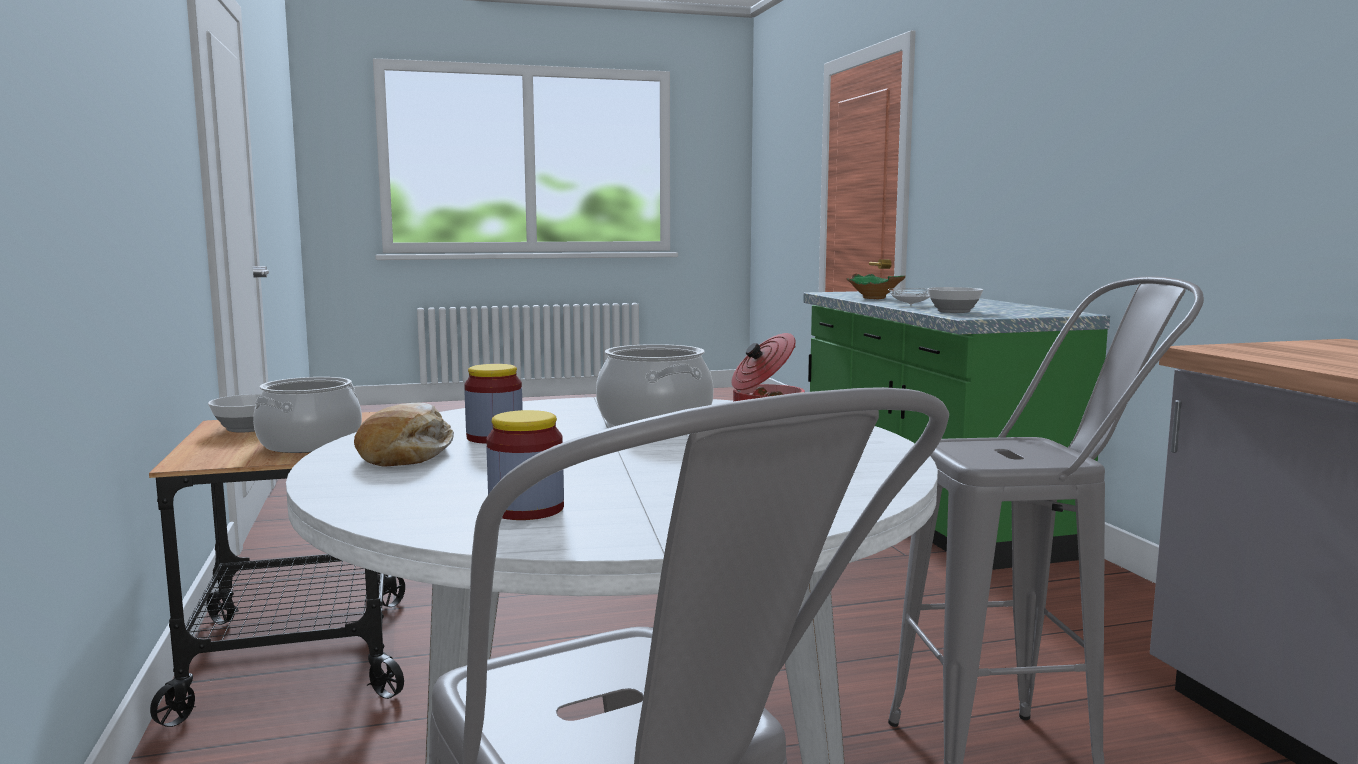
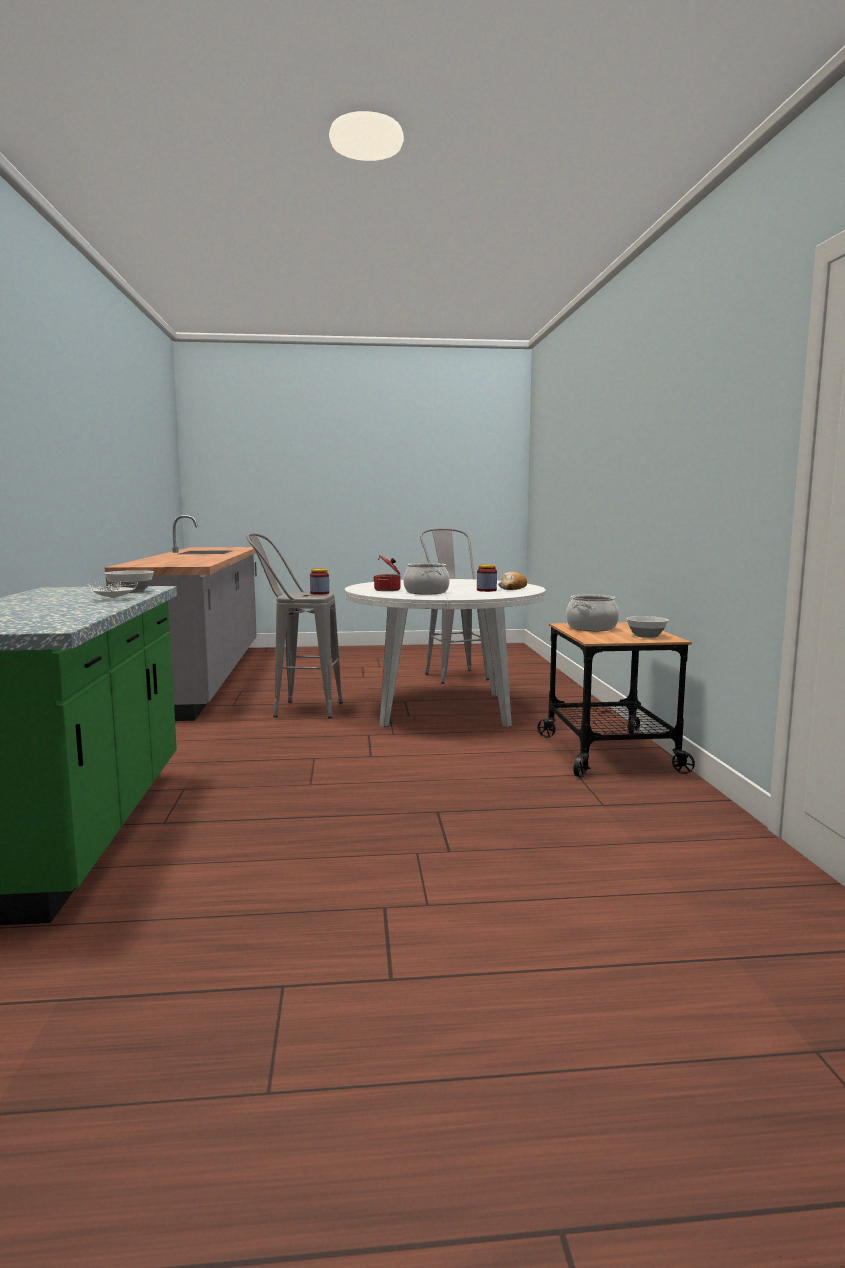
camera: 170 degrees left, 0 degrees up
jar [486,410,564,520] -> jar moved to [310,569,329,594]
green bowl [847,274,906,299] -> none

